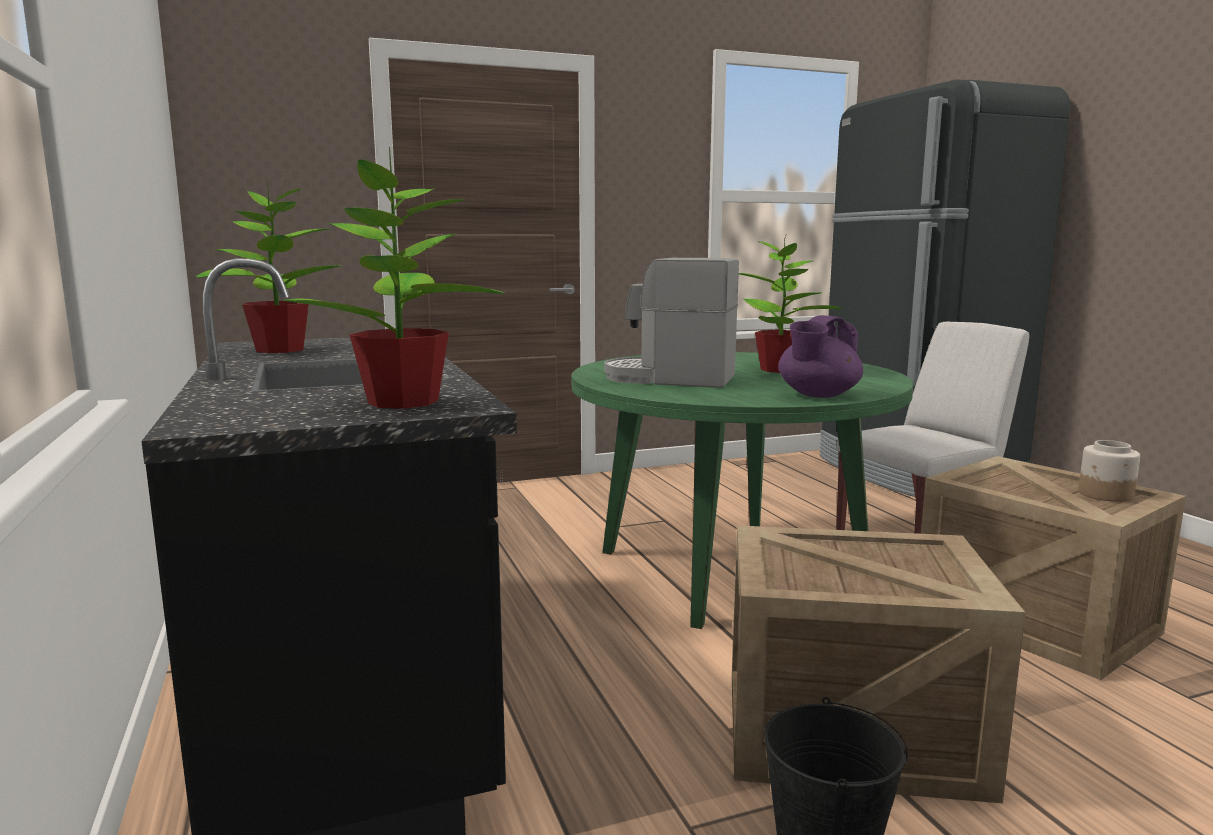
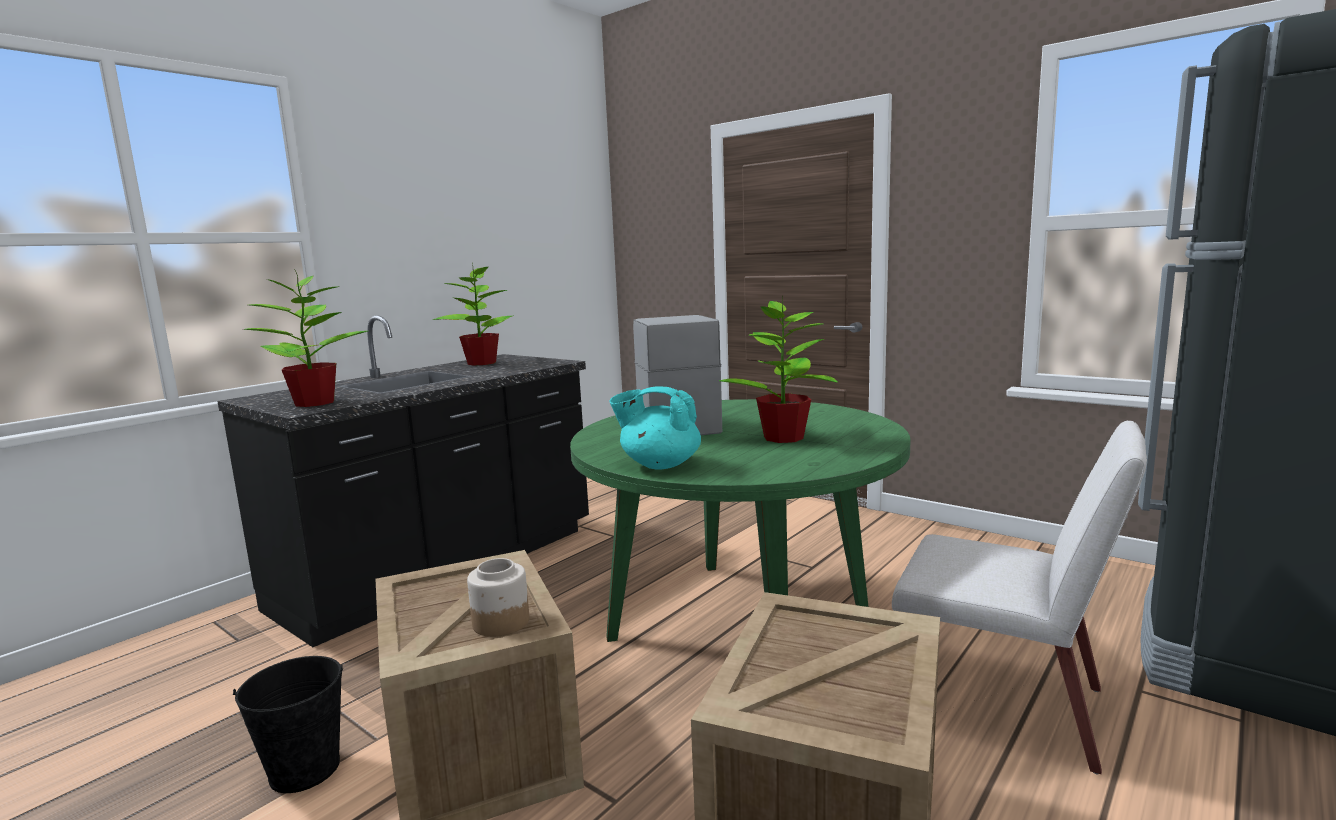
camera: 60 degrees right, 0 degrees up
purple teapot [778,315,863,398] -> turquoise teapot [609,386,701,470]
jar [1079,440,1140,502] -> jar moved to [467,558,529,637]

